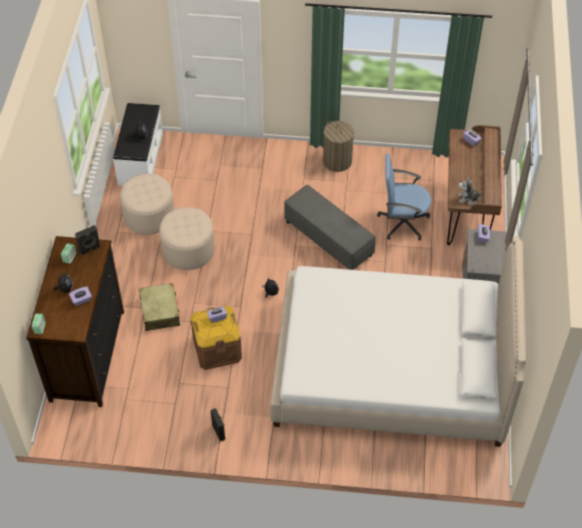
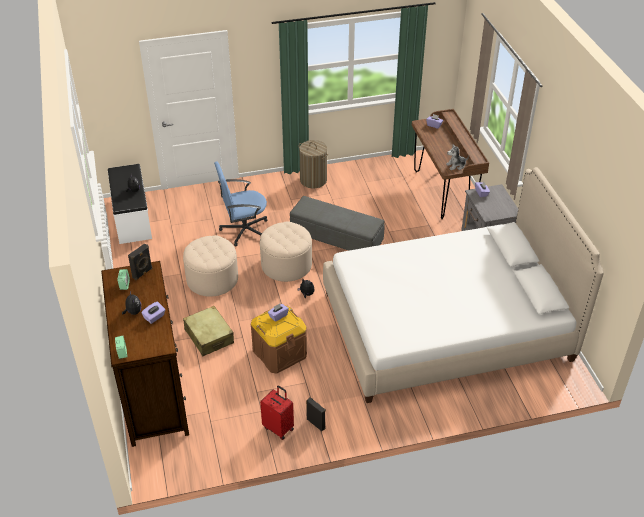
camera: 20 degrees left, 10 degrees down
beige ottoman [120,174,174,235] -> beige ottoman moved to [260,222,312,282]
blue office chair [377,154,431,241] -> blue office chair moved to [214,162,267,246]
none -> red suitcase [260,385,294,440]

